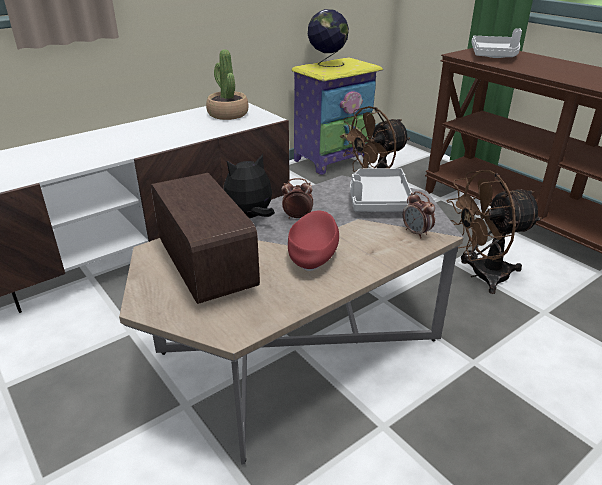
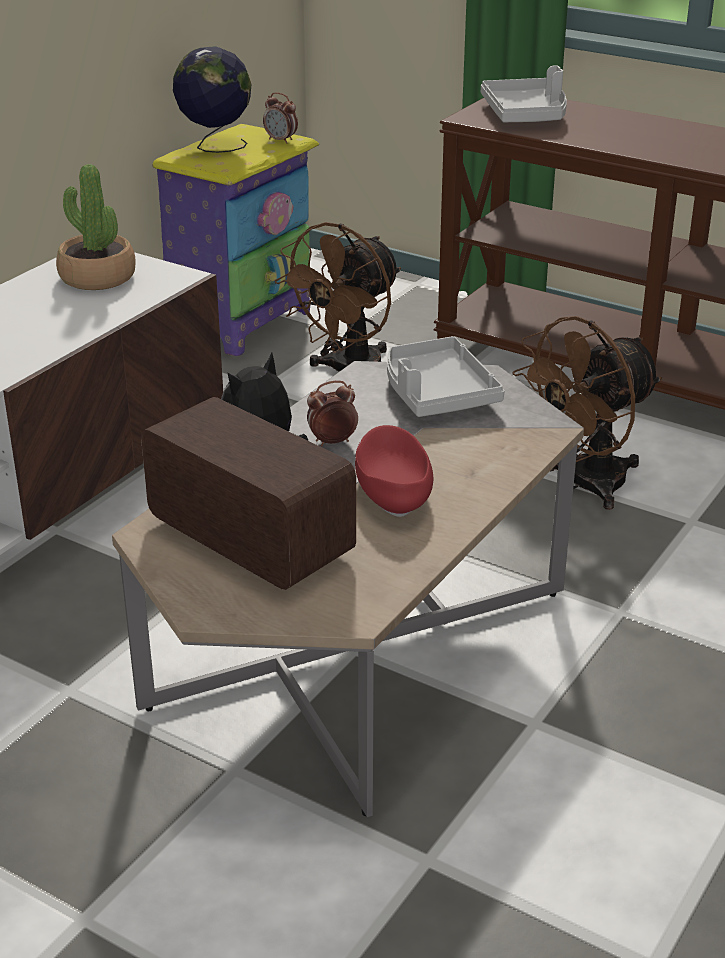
camera: 20 degrees left, 0 degrees up
alarm clock [403,191,435,239] -> alarm clock moved to [263,92,298,144]

